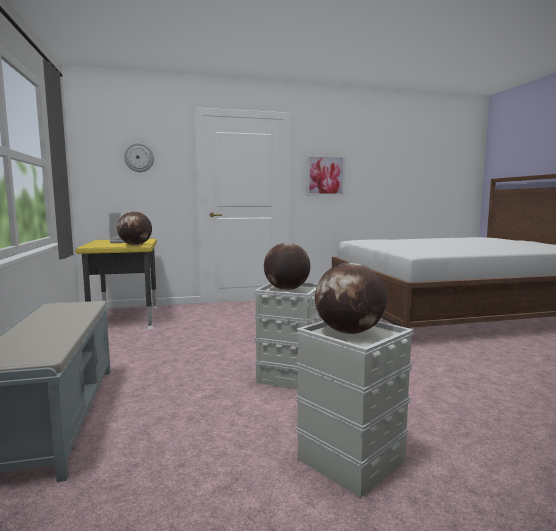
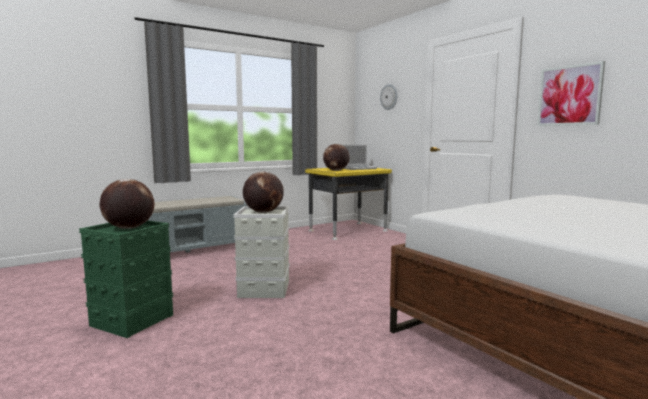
camera: 70 degrees right, 0 degrees up
grey storage box [296,321,414,498] -> green storage box [79,220,174,338]

